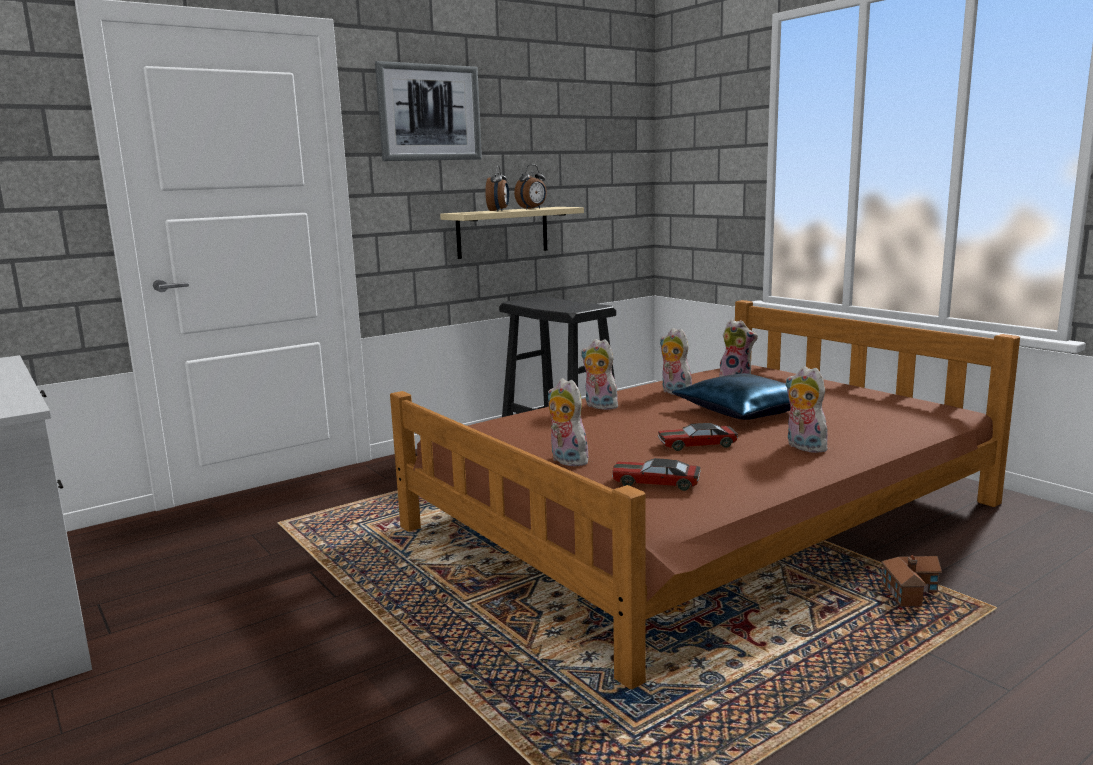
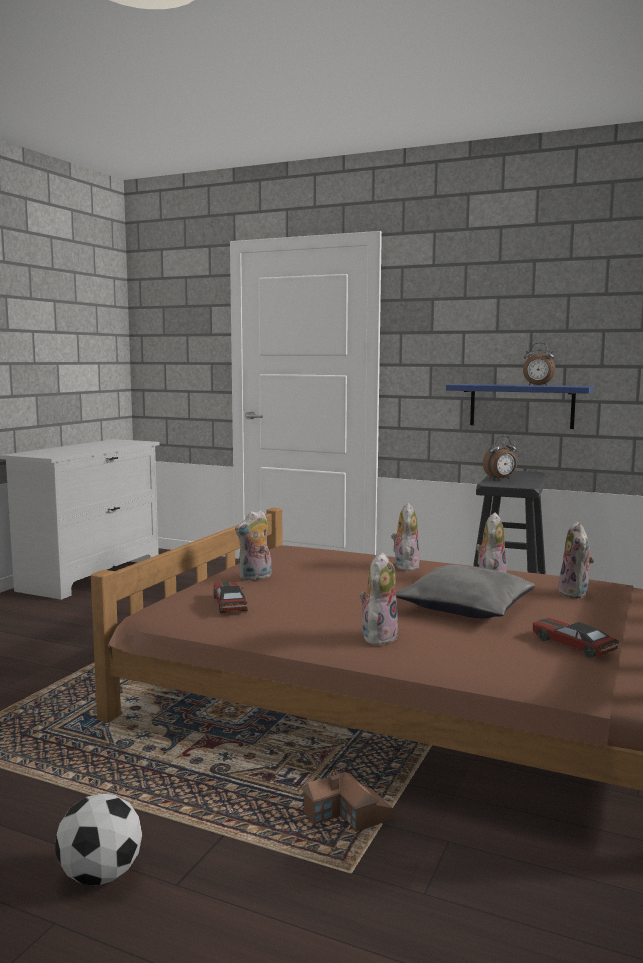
camera: 60 degrees right, 5 degrees down
picture [375,61,482,161] -> none
beige shelf [440,207,584,259] -> blue shelf [446,384,593,429]
alarm clock [485,165,509,211] -> alarm clock moved to [483,436,517,480]
plush toy [547,378,592,466] -> plush toy turned 150 degrees counterclockwise [235,510,272,581]
toy car [658,423,738,451] -> toy car moved to [532,618,619,658]
blue pillow [672,373,791,420] -> grey pillow [395,565,535,618]
none -> football [55,794,142,885]

